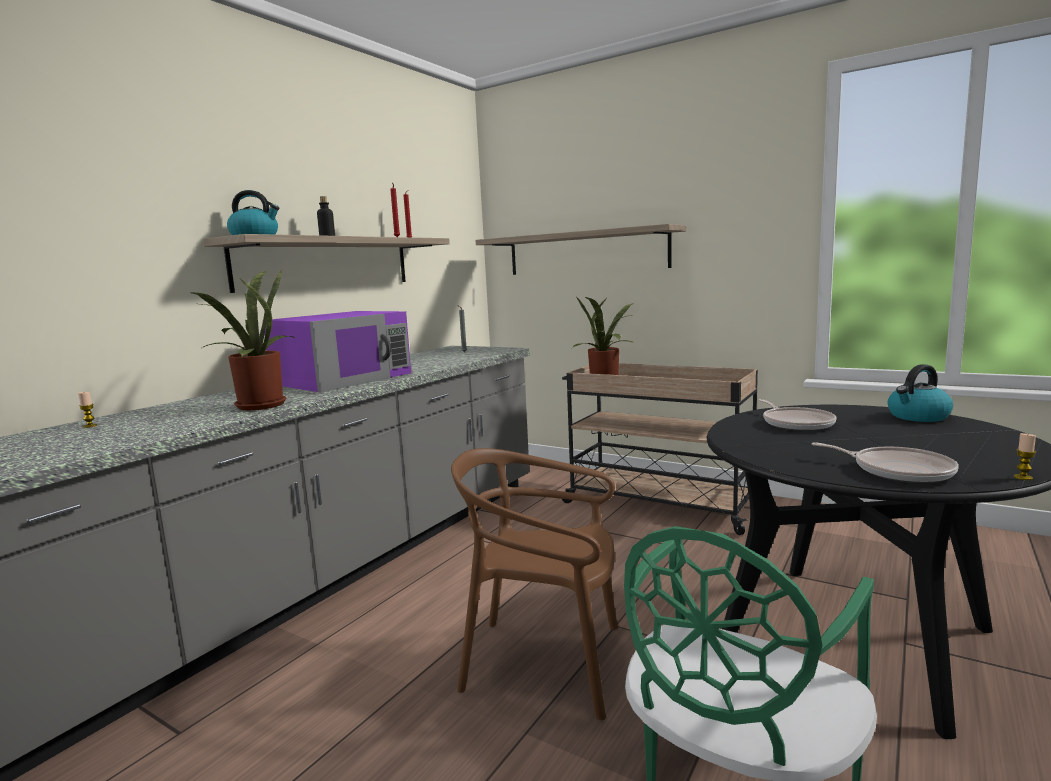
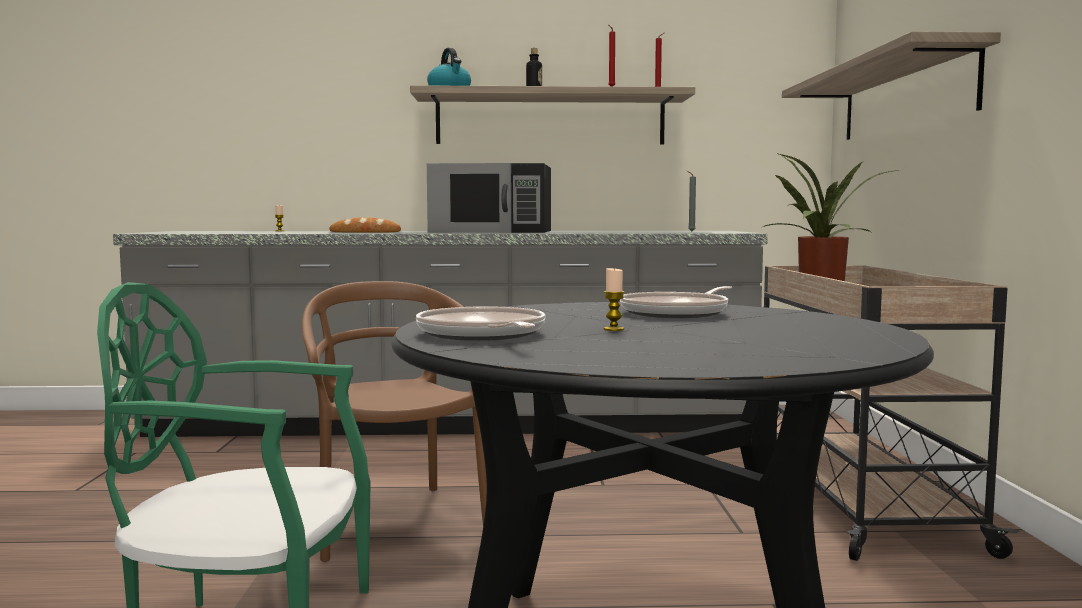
camera: 55 degrees right, 5 degrees down
potted plant [192,269,296,410] -> bread [329,217,401,233]
purple microwave [265,311,411,393] -> black microwave [427,163,551,233]
frying pan [812,442,959,483] -> frying pan turned 150 degrees clockwise [416,306,546,341]
kettle [888,364,953,422] -> none
candle [1014,433,1036,480] -> candle moved to [604,267,625,331]

